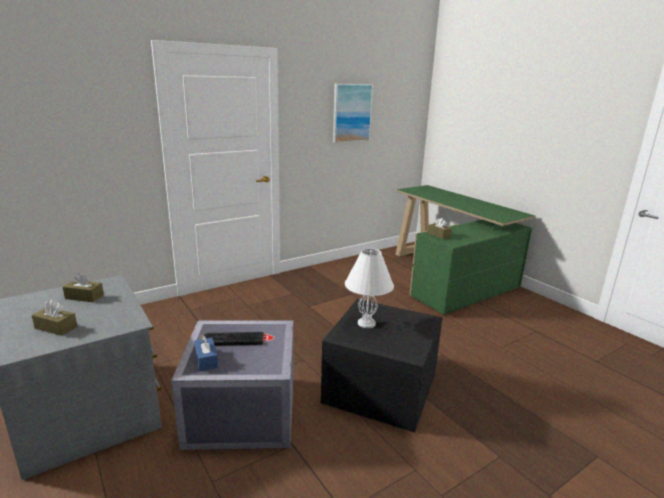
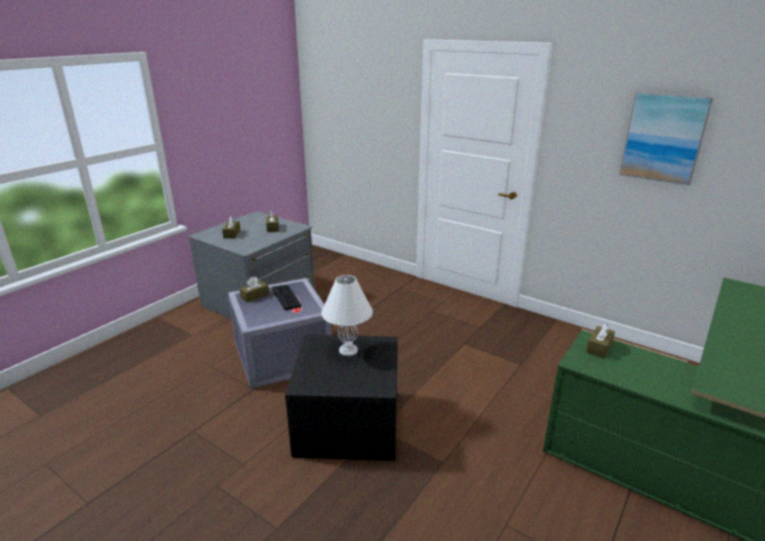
camera: 70 degrees right, 5 degrees up
blue tissue box [194,335,218,371] -> brown tissue box [239,277,269,303]

